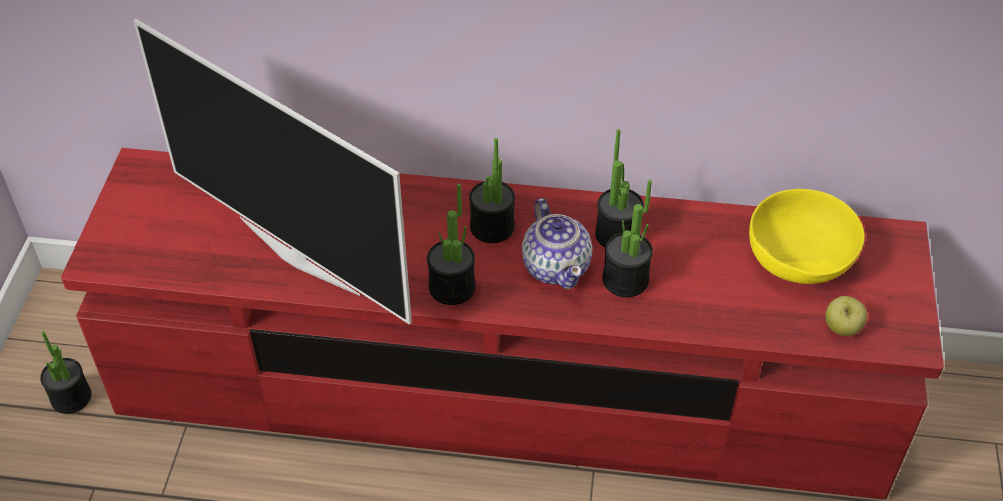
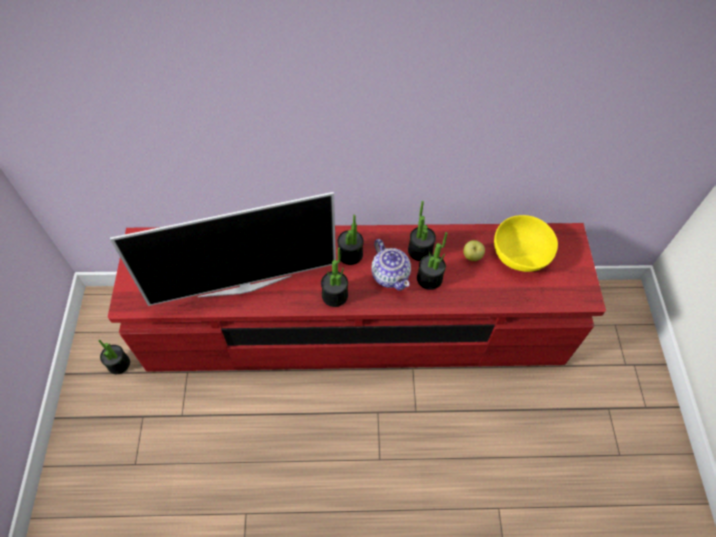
camera: 10 degrees left, 10 degrees up
television [133,19,412,325] -> television turned 45 degrees counterclockwise [110,192,336,306]
apple [825,296,867,336] -> apple moved to [463,240,485,261]

